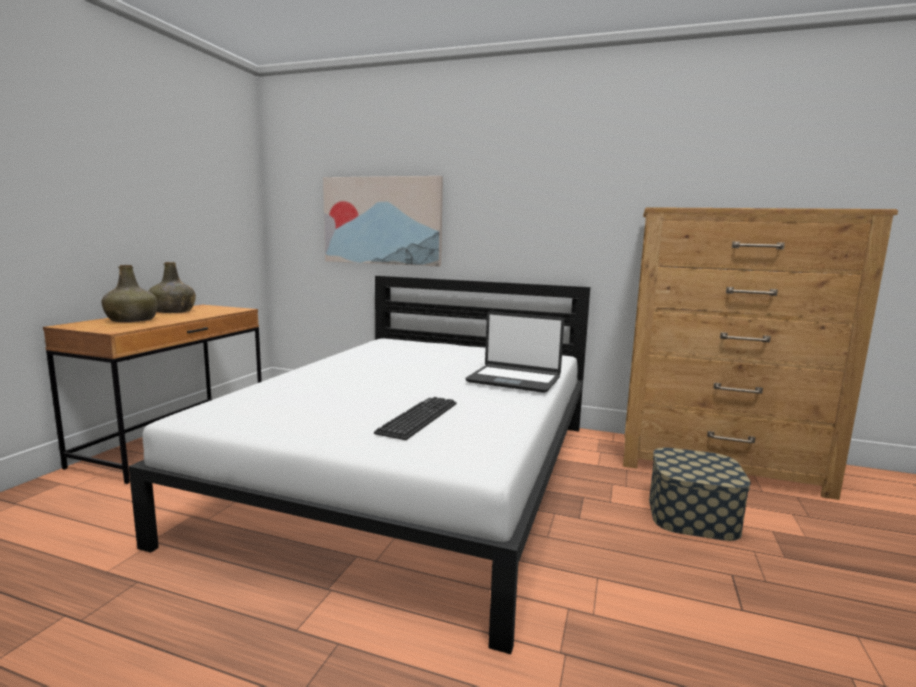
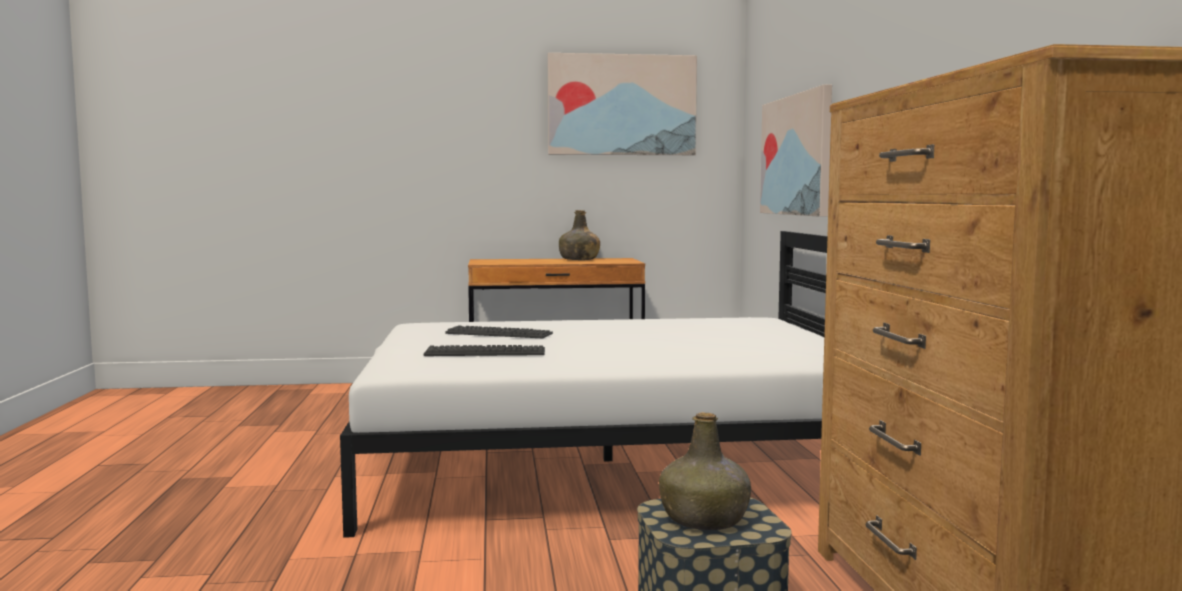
camera: 65 degrees right, 5 degrees down
green bottle [102,265,158,322] -> green bottle moved to [659,412,751,530]
laptop [466,311,564,393] -> none
none -> keyboard [445,325,553,338]
none -> picture [548,53,697,155]

